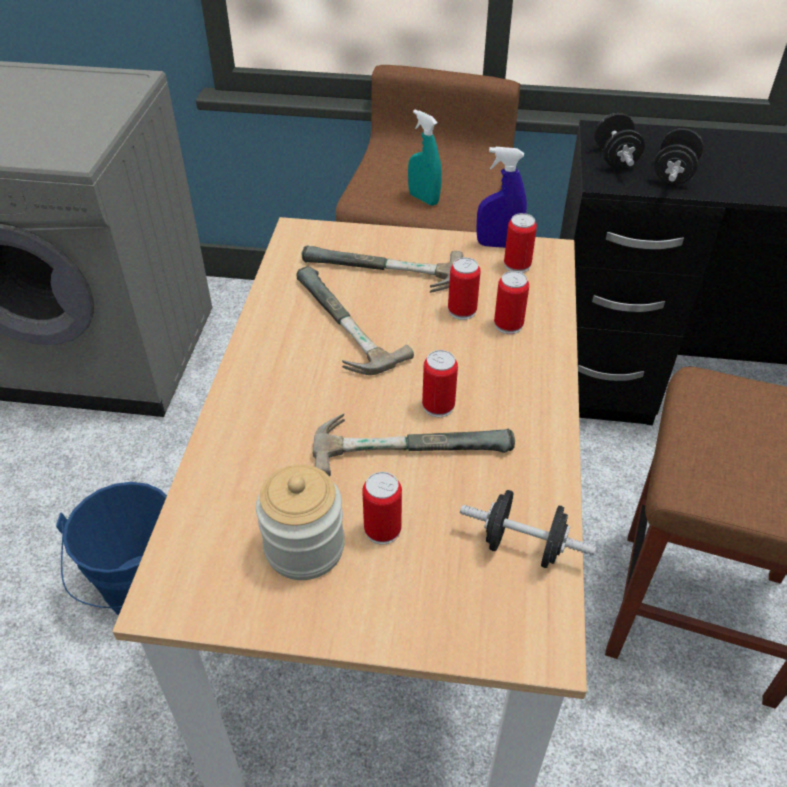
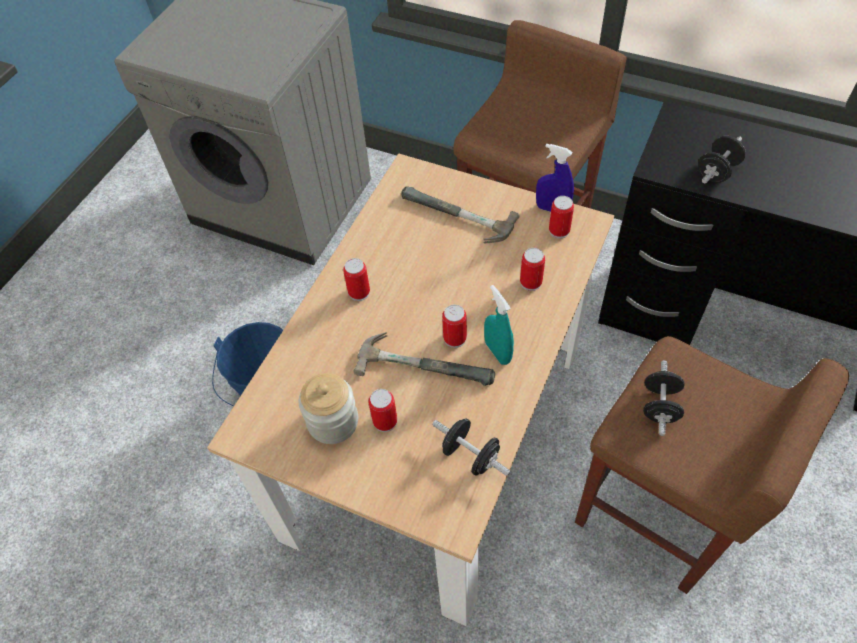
camera: 20 degrees right, 10 degrees up
hammer [296,266,414,375] -> none
turquoise spray bottle [408,110,442,206] -> turquoise spray bottle moved to [484,285,514,365]
can [448,257,481,320] -> can moved to [343,258,370,301]
black dumbbell [594,113,645,168] -> black dumbbell moved to [643,360,685,436]

